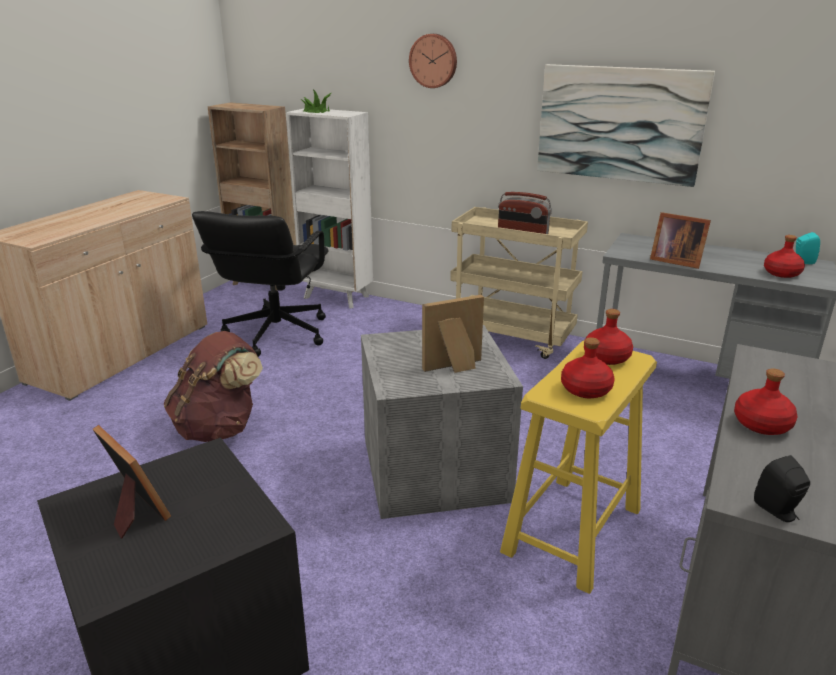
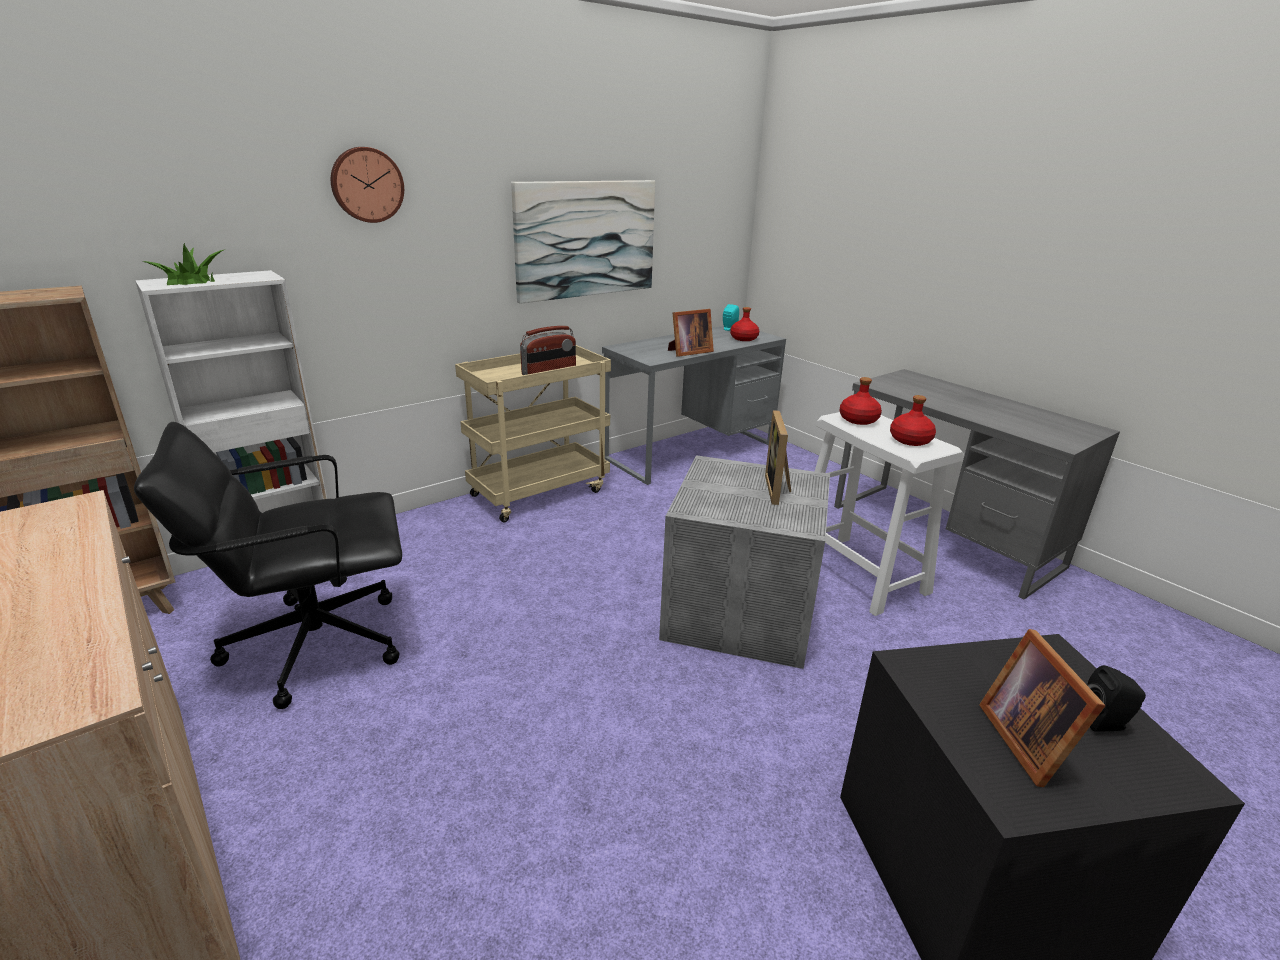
camera: 65 degrees left, 0 degrees up
picture frame [92,425,171,538] -> picture frame turned 75 degrees counterclockwise [979,629,1106,787]
brown backpack [164,331,263,442] -> none
black office chair [192,211,328,357] -> black office chair turned 120 degrees clockwise [134,422,402,709]
yellow stool [500,341,657,594] -> white stool [814,412,964,616]
red bottle [734,368,797,435] -> none
black speaker [754,455,810,522] -> black speaker moved to [1087,665,1146,732]

